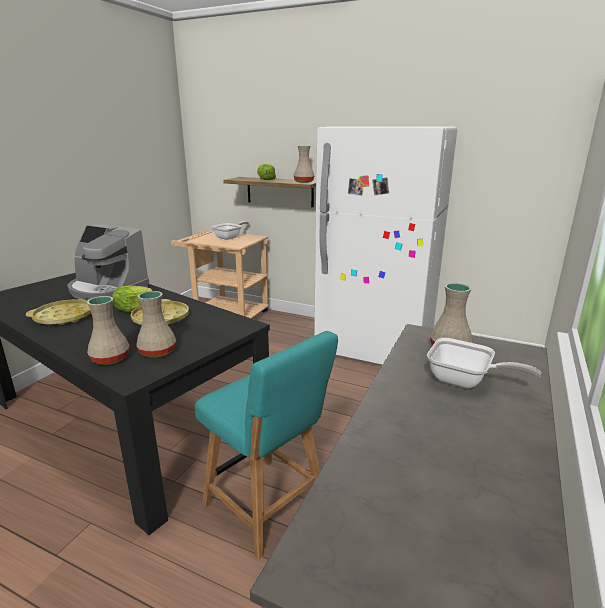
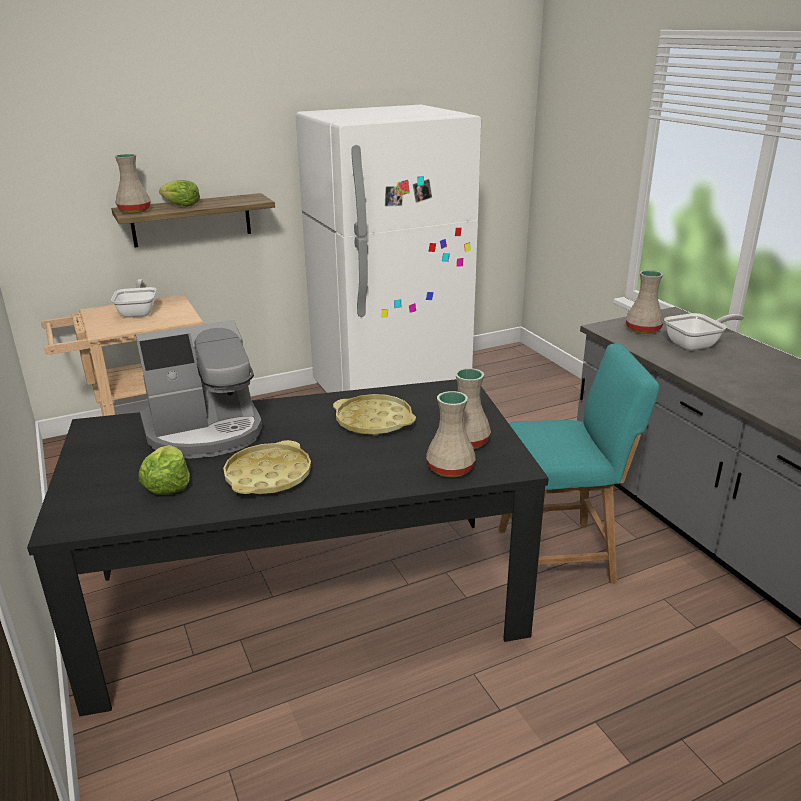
camera: 50 degrees left, 5 degrees up
lettuce [112,286,153,312] -> lettuce moved to [139,445,190,495]
beige vase [294,146,314,183] -> beige vase moved to [115,154,151,213]

